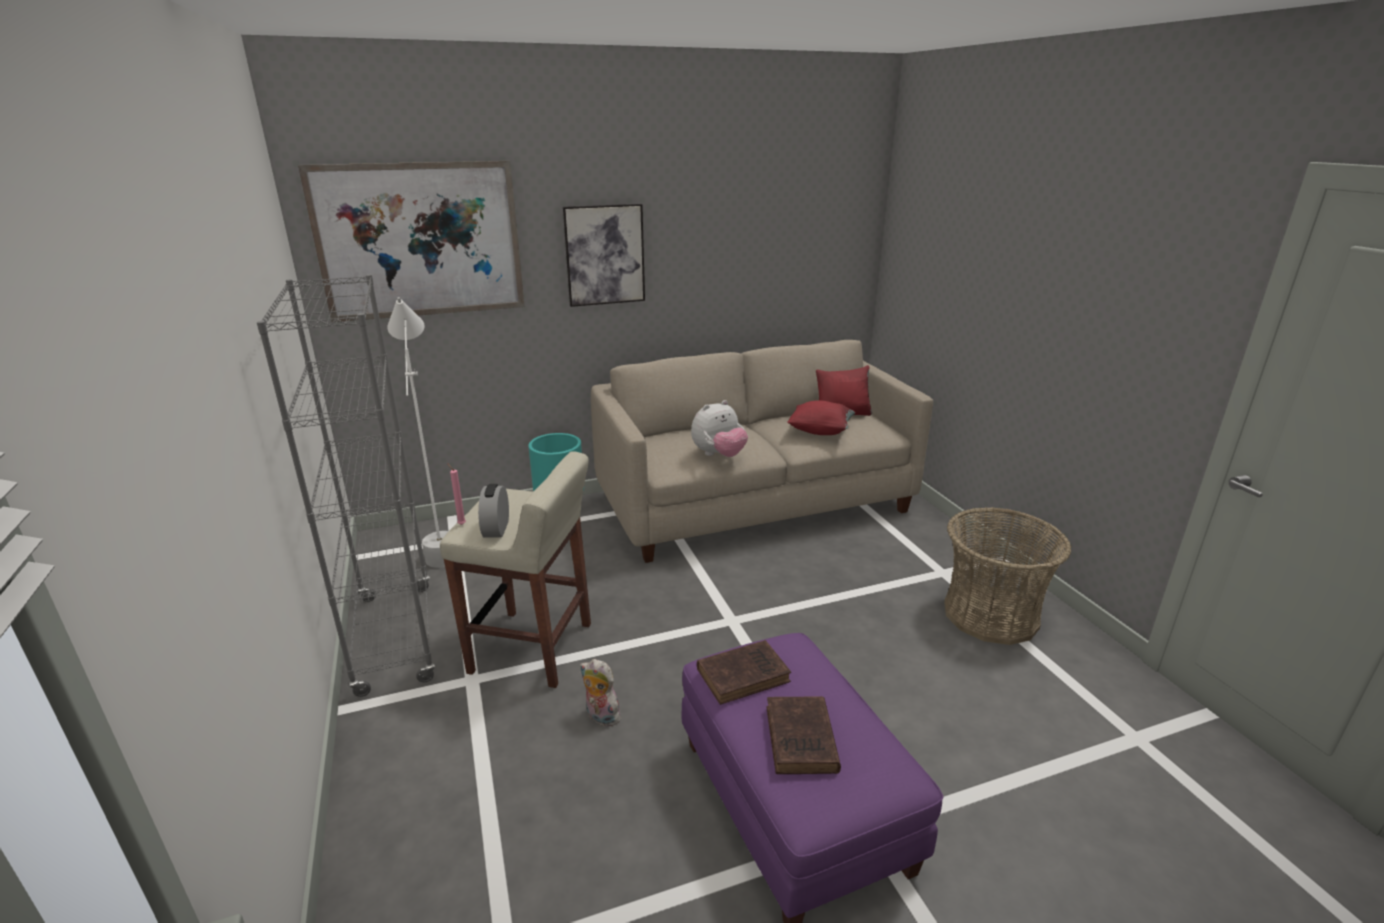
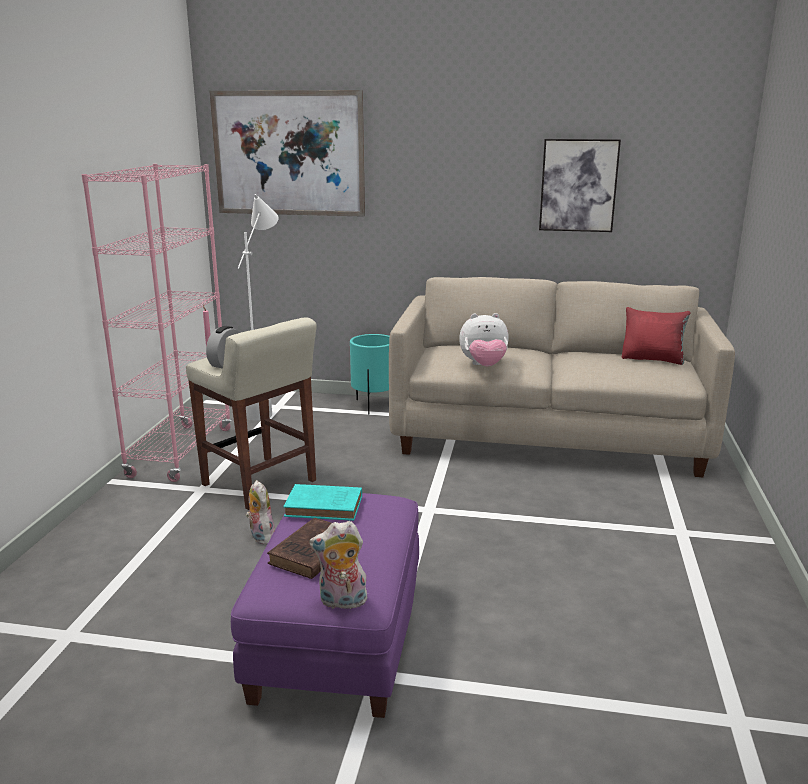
camera: 30 degrees right, 5 degrees down
grey bookcase [257,274,435,697] -> pink bookcase [81,164,232,482]
picture [563,204,645,307] -> picture moved to [539,139,621,232]
brown book [697,640,791,705] -> turquoise book [284,484,362,521]
red pillow [787,400,856,435] -> none
basket [944,507,1071,645] -> none
none -> plush toy [309,521,367,609]

